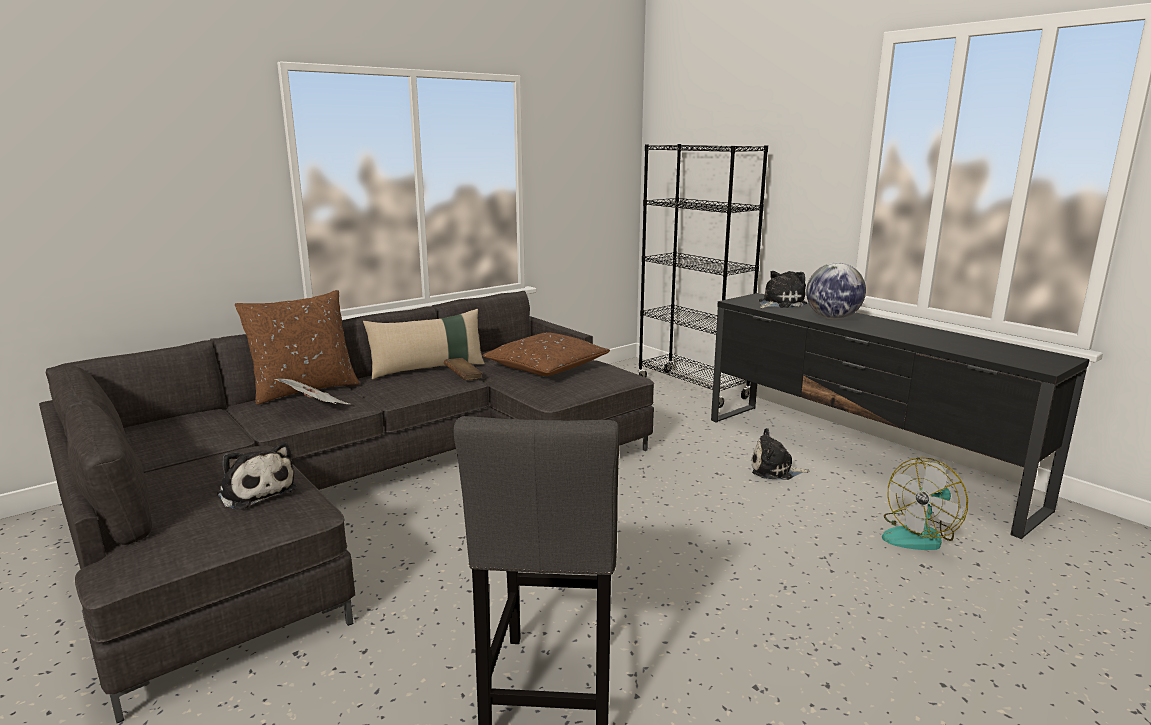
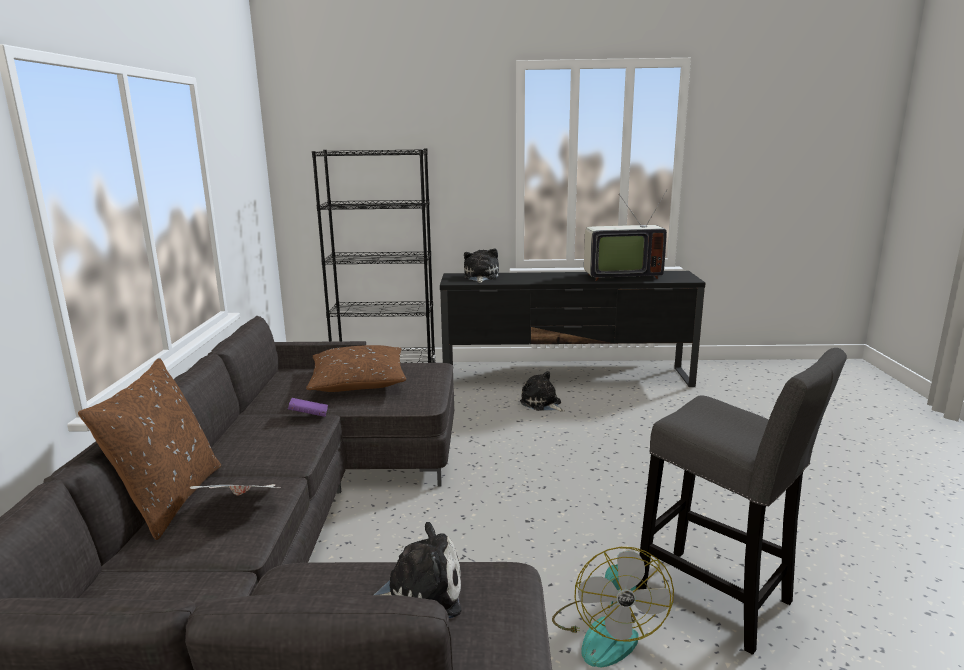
camera: 50 degrees left, 0 degrees up
beige pillow [363,309,485,379] -> none
brown book [444,358,482,380] -> purple book [288,398,328,417]
plush toy [752,428,810,480] -> plush toy turned 90 degrees clockwise [520,371,565,412]
globe [806,263,866,319] -> none
fan [882,457,968,550] -> fan moved to [552,547,674,667]
none -> television [584,189,668,281]

